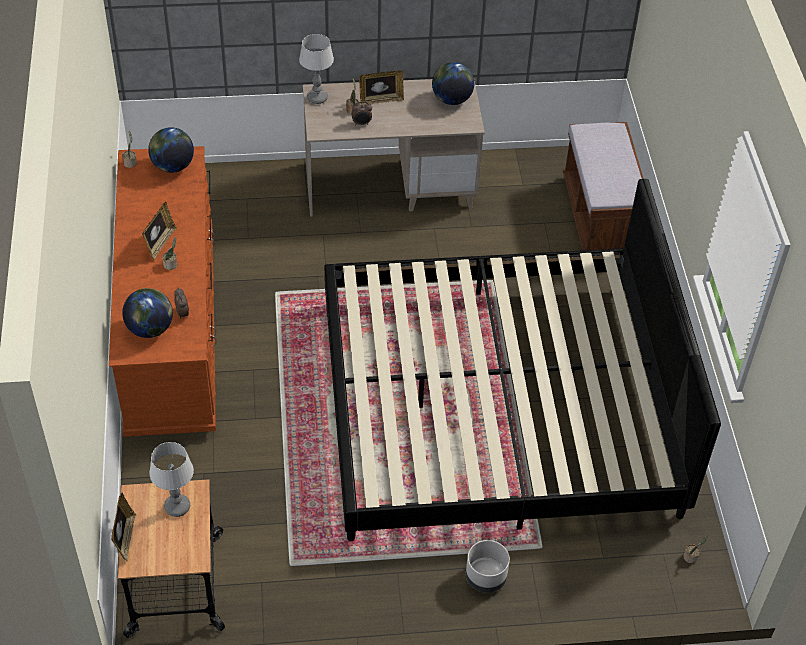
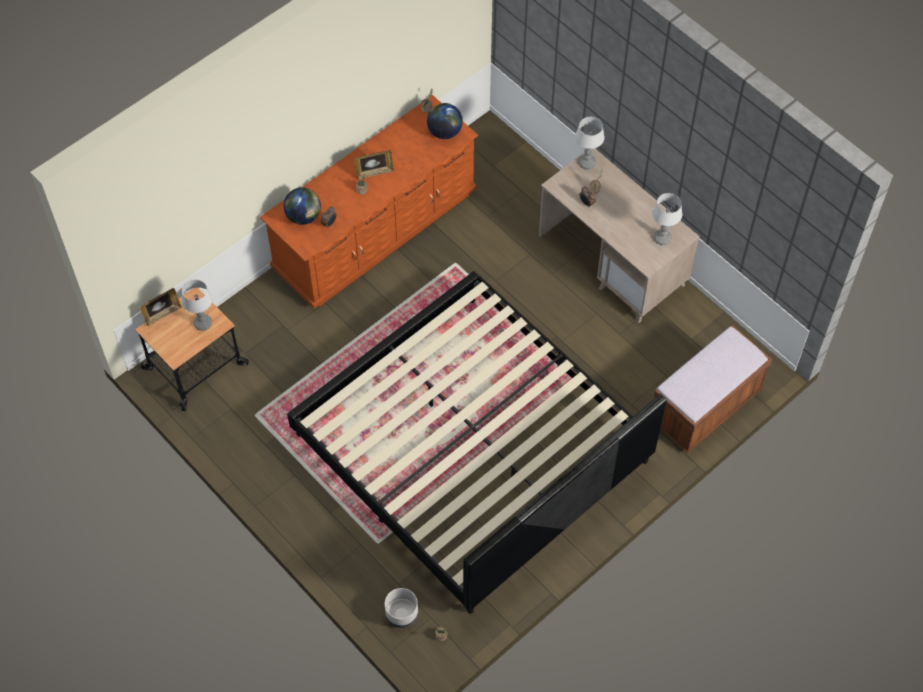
camera: 55 degrees right, 10 degrees up
picture frame [359,70,404,105] -> none
globe [432,62,474,105] -> table lamp [652,193,682,245]
grey planter [466,540,510,593] -> grey planter moved to [385,588,418,628]

